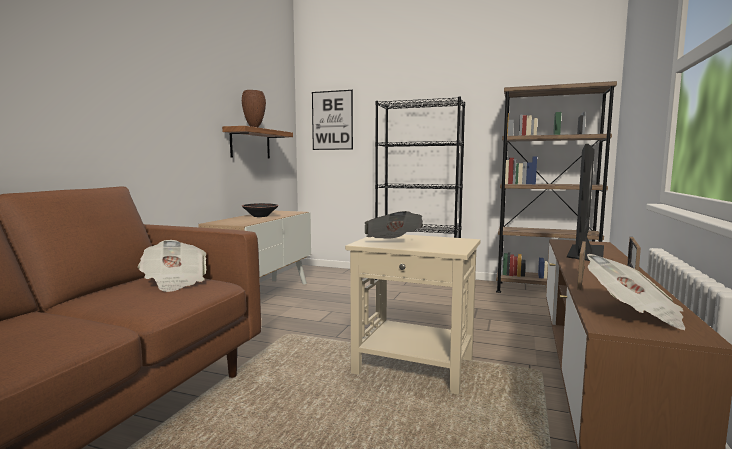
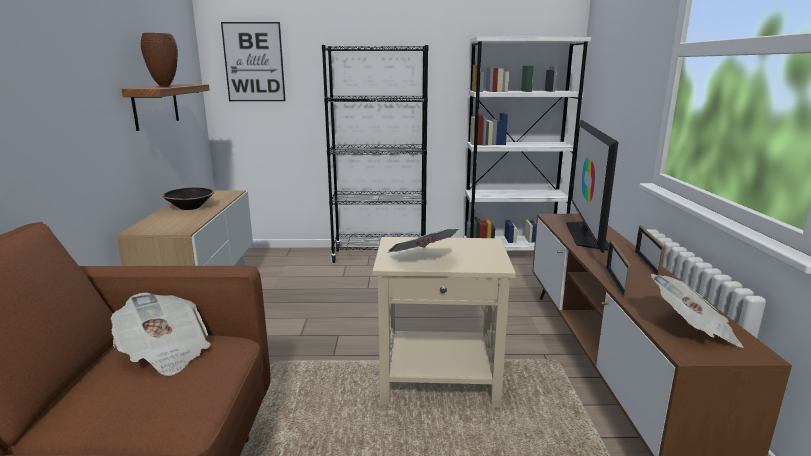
camera: 20 degrees left, 10 degrees up
brown bookcase [496,81,617,293] -> white bookcase [463,37,591,251]

